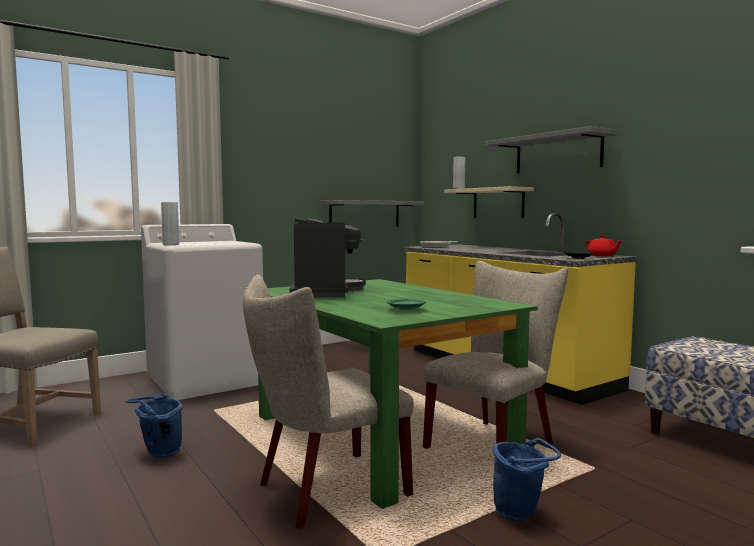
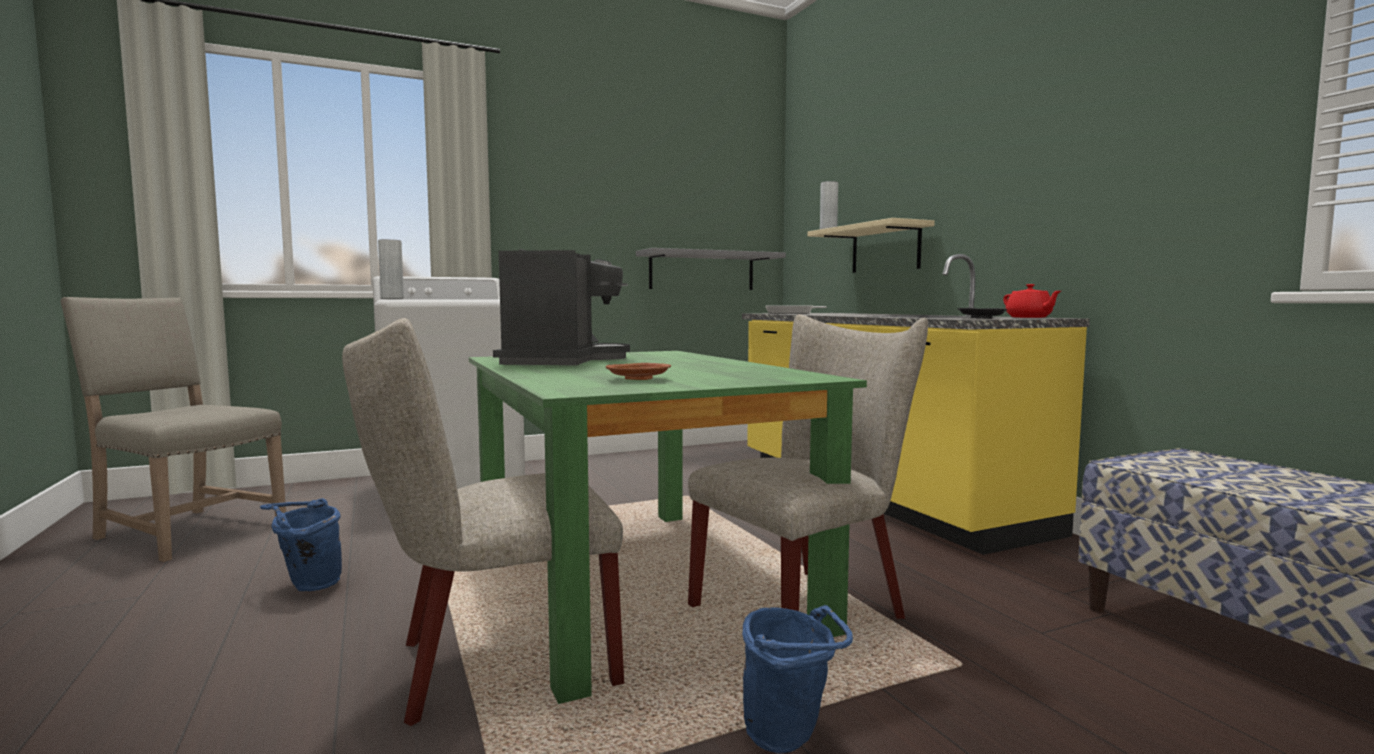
camera: 10 degrees right, 0 degrees up
green plate [387,298,426,310] -> brown plate [606,363,671,380]
grey shelf [485,126,616,173] -> none

